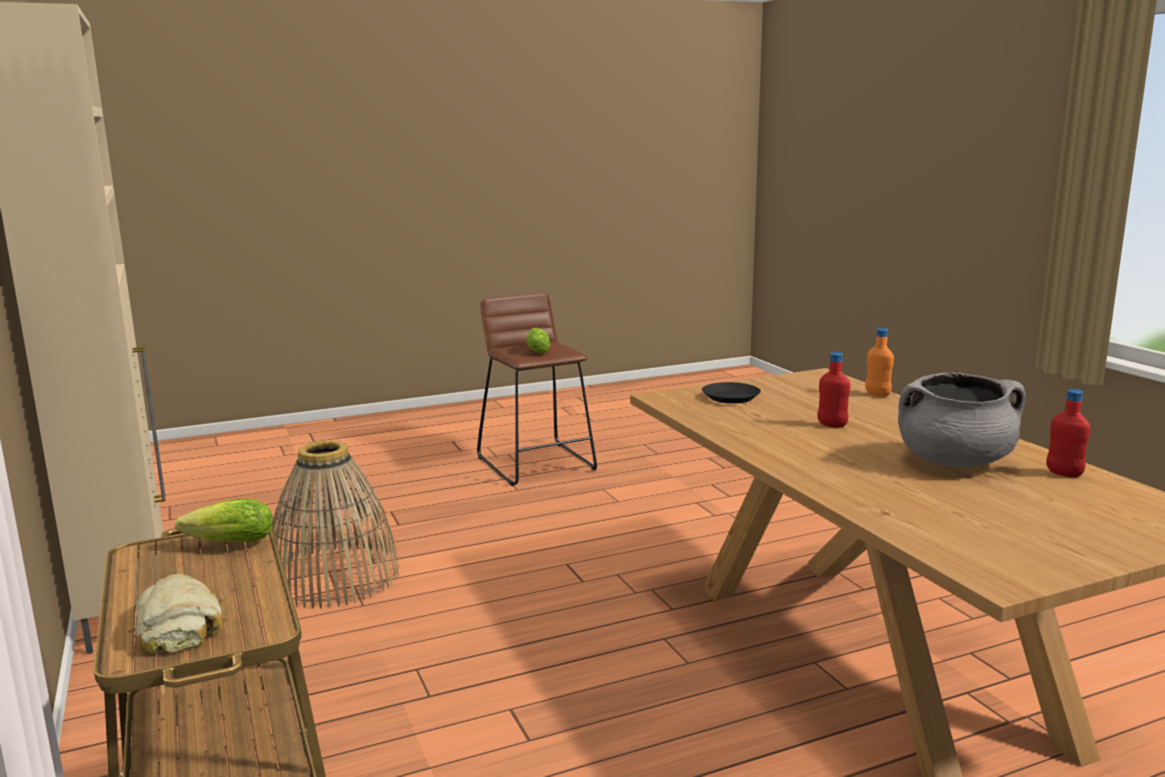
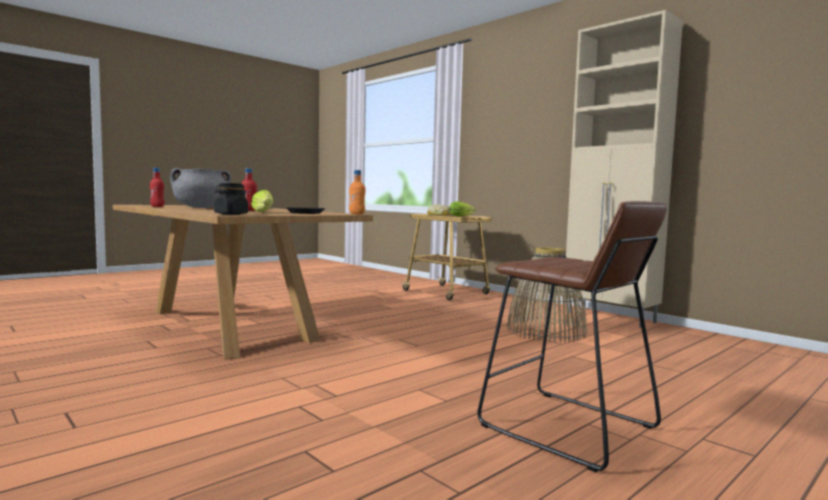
camera: 160 degrees right, 10 degrees down
lettuce [526,328,550,354] -> lettuce moved to [251,190,273,212]
orange bottle [865,328,894,397] -> orange bottle moved to [349,170,366,214]
none -> black jar [214,183,248,215]

